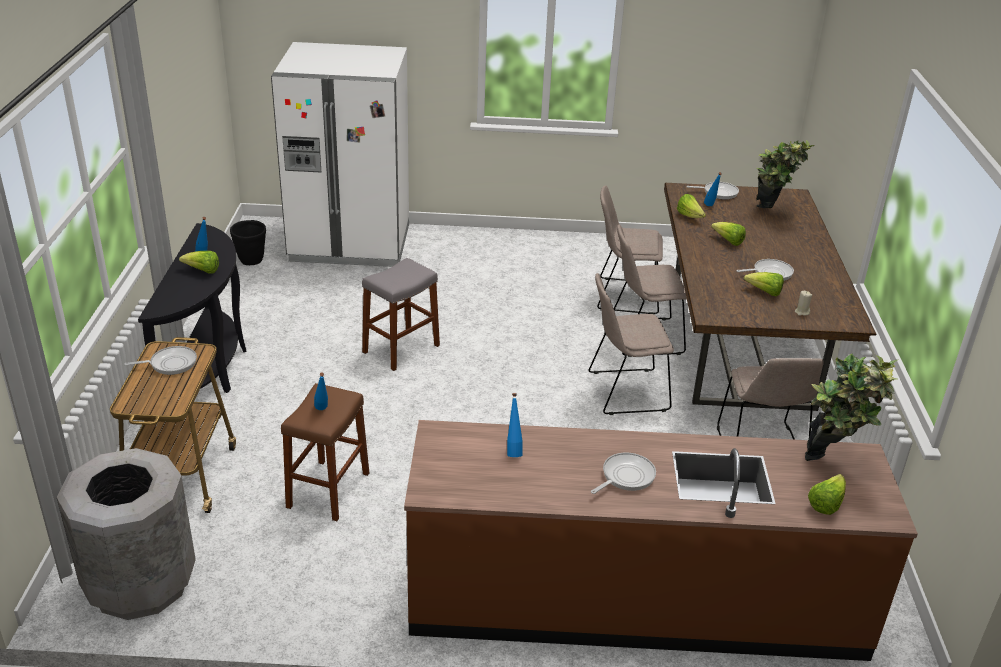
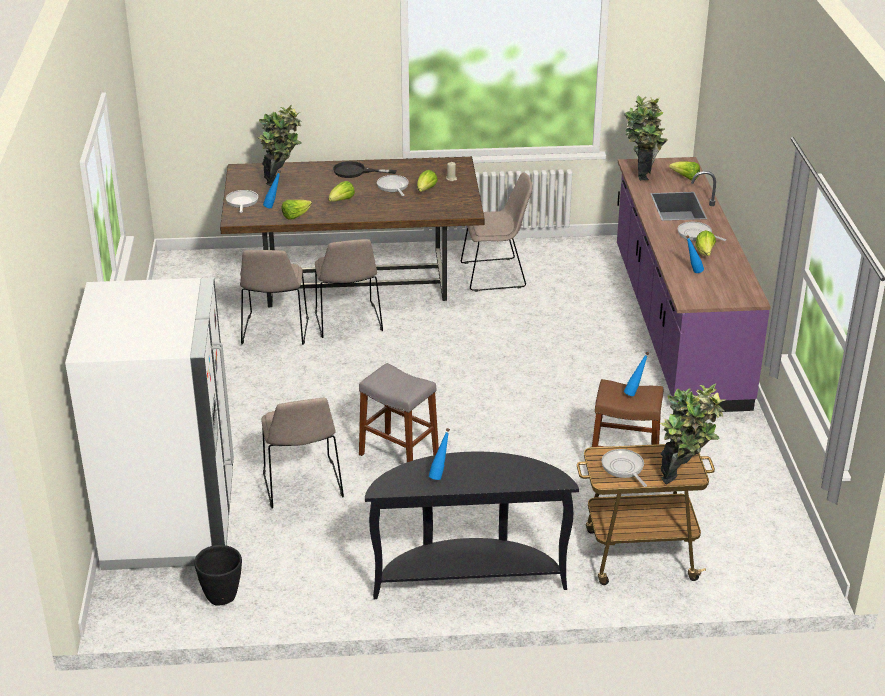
camera: 95 degrees left, 0 degrees up
grey trash can [57,448,196,620] -> none
lettuce [179,251,219,274] -> lettuce moved to [695,230,716,256]
brown counter [404,420,918,661] -> purple counter [617,157,771,412]
beige chair [589,273,674,415] -> beige chair moved to [261,398,344,509]
none -> black frying pan [333,161,397,178]
none -> potted plant [660,383,725,484]

